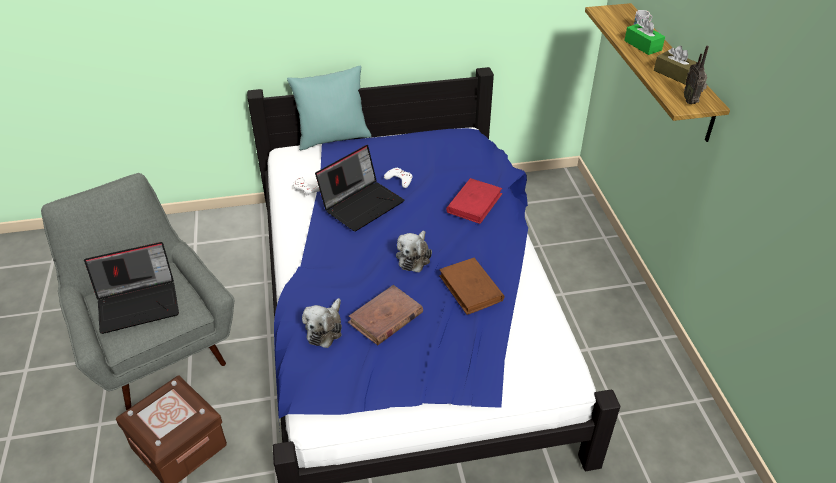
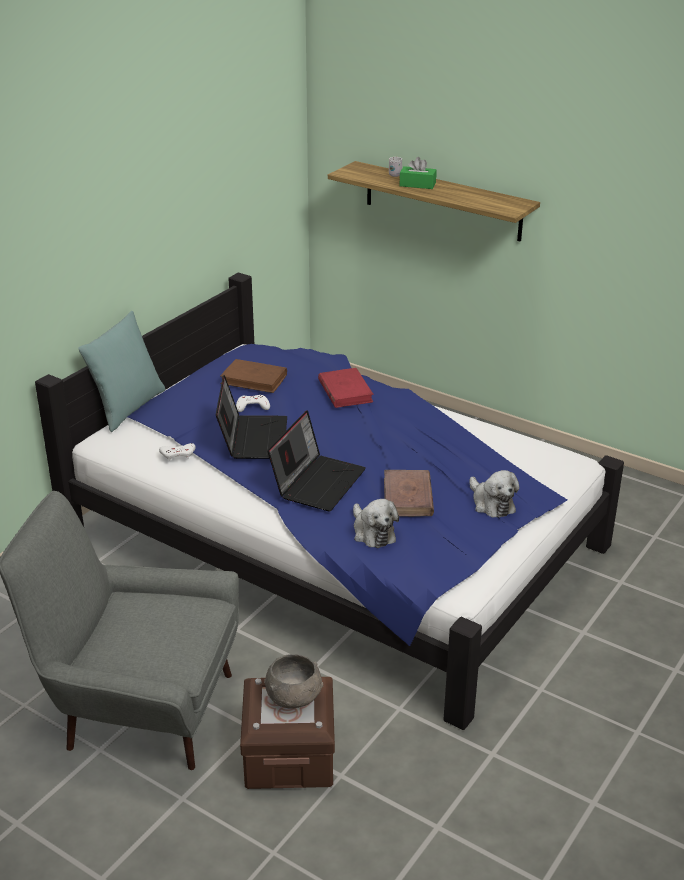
camera: 45 degrees left, 10 degrees down
laptop [84,242,179,334] -> laptop moved to [267,410,366,511]
plush toy [396,231,432,272] -> plush toy moved to [470,470,519,518]
brown book [439,258,504,315] -> brown book moved to [220,359,287,393]
brown tissue box [654,46,698,84] -> none
radio [684,46,709,104] -> none
none -> grey bowl [264,654,323,708]

